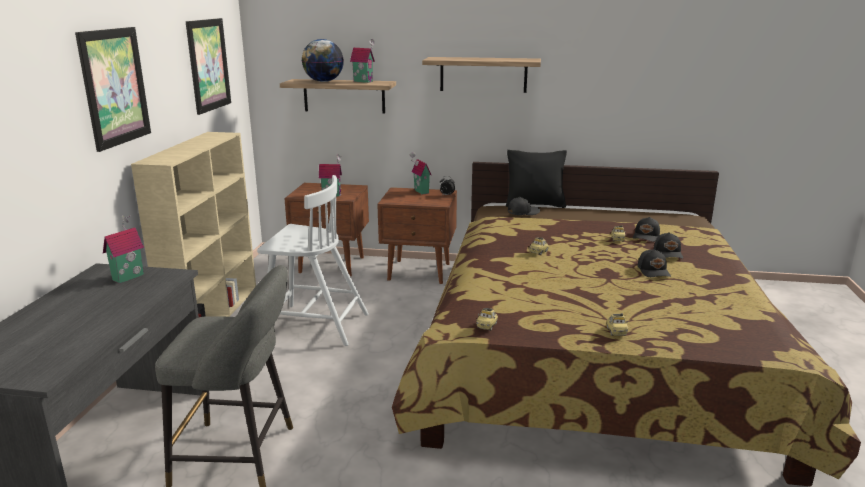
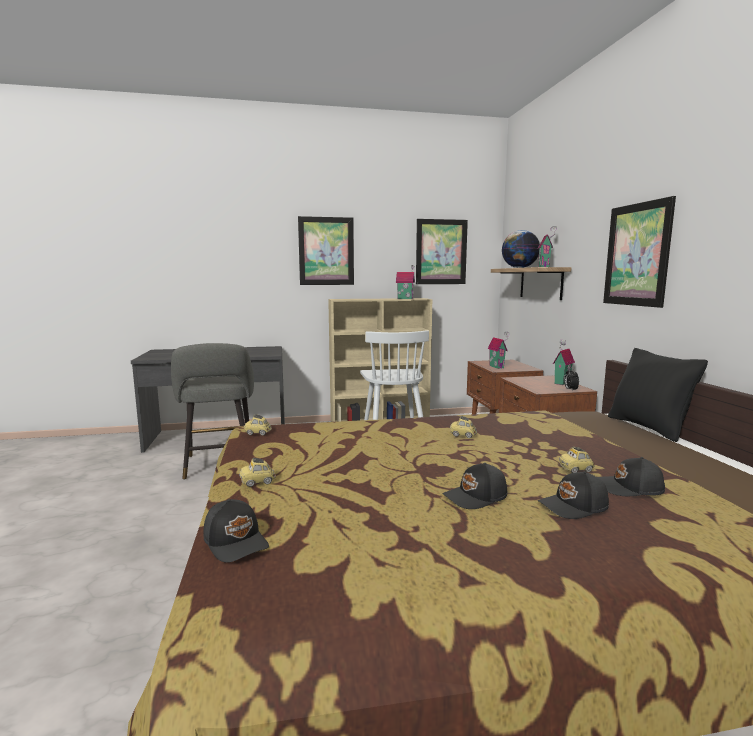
camera: 70 degrees right, 10 degrees down
toy house [103,215,144,283] -> toy house moved to [396,265,415,299]
shelf [422,57,541,93] -> picture [603,196,676,308]
black cap [508,197,540,215] -> black cap moved to [203,499,269,563]

